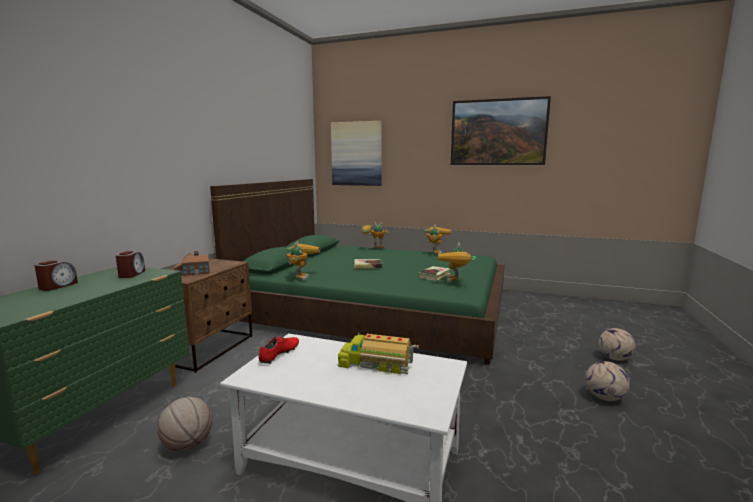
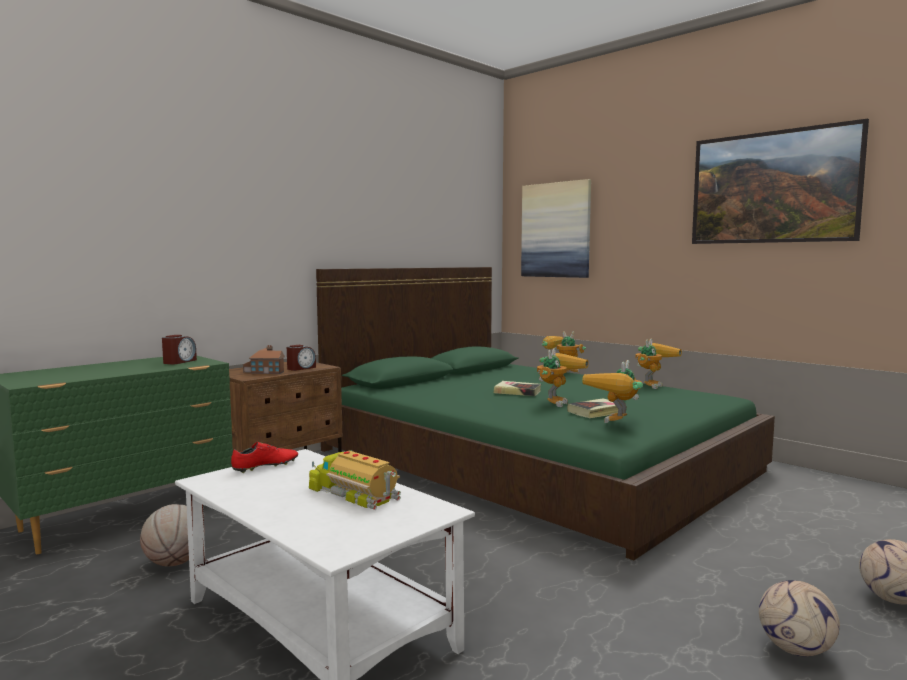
camera: 25 degrees right, 5 degrees down
alarm clock [34,260,78,291] -> alarm clock moved to [287,345,316,371]
toy robot [287,241,320,281] -> toy robot moved to [537,348,589,407]

